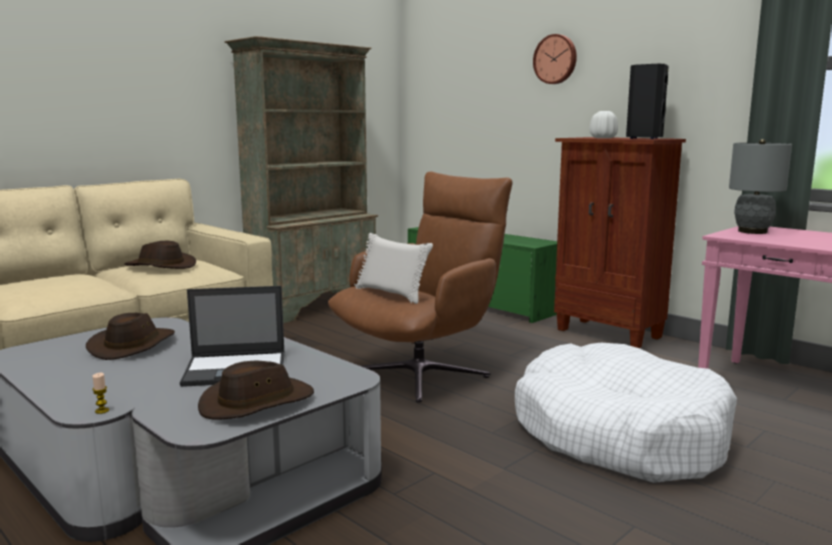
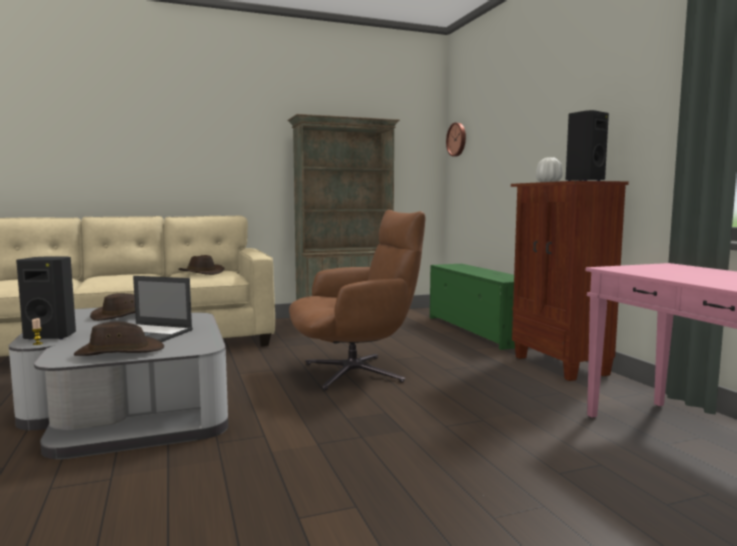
camera: 25 degrees right, 5 degrees down
white pillow [354,233,433,304] -> none
white dog bed [515,343,737,483] -> none
wall clock [533,34,577,84] -> wall clock moved to [446,123,466,156]
grey table lamp [729,139,792,234] -> none
none -> black speaker [16,256,76,340]

